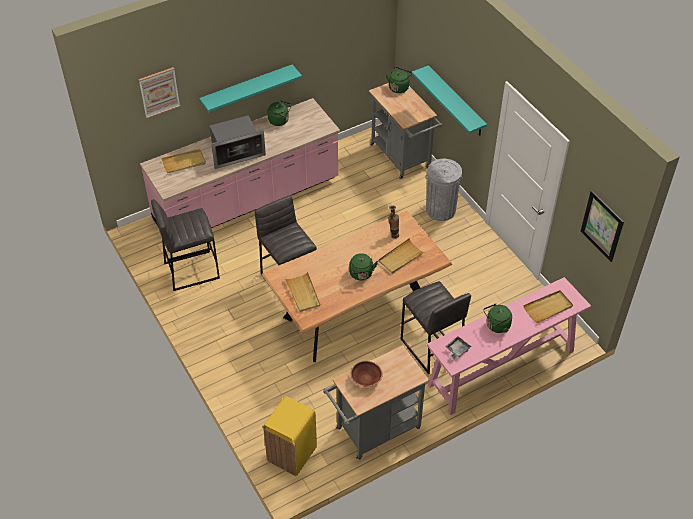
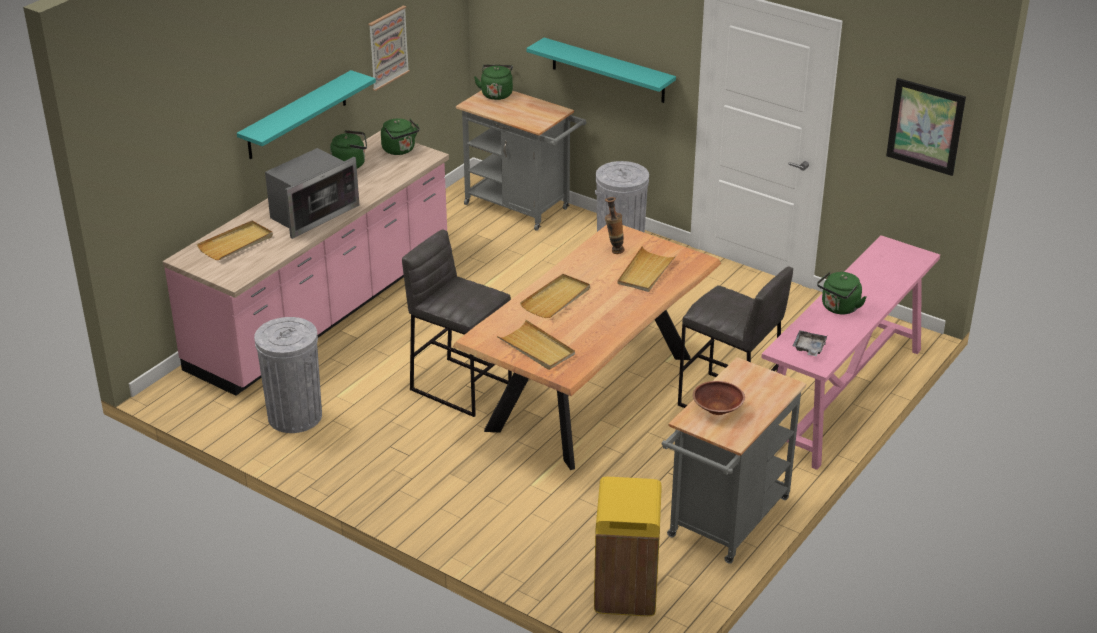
camera: 25 degrees left, 15 degrees down
picture [139,67,180,118] -> picture moved to [368,5,410,91]
grey stool [151,199,220,291] -> grey trash can [254,317,322,433]
green kettle [349,253,378,281] -> green kettle moved to [381,118,420,155]
beige tray [523,290,573,323] -> beige tray moved to [520,274,590,318]

